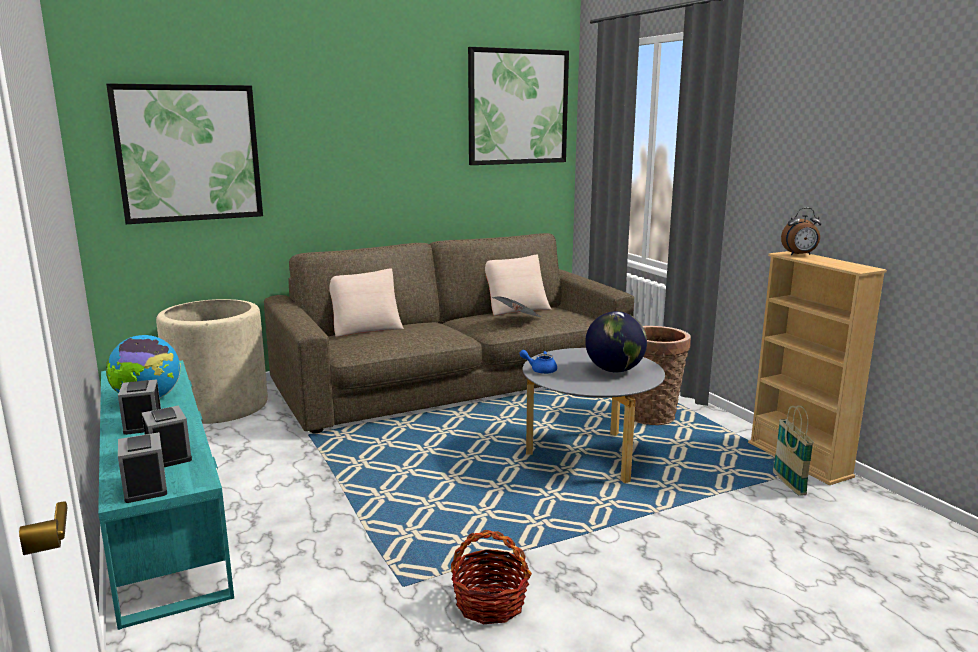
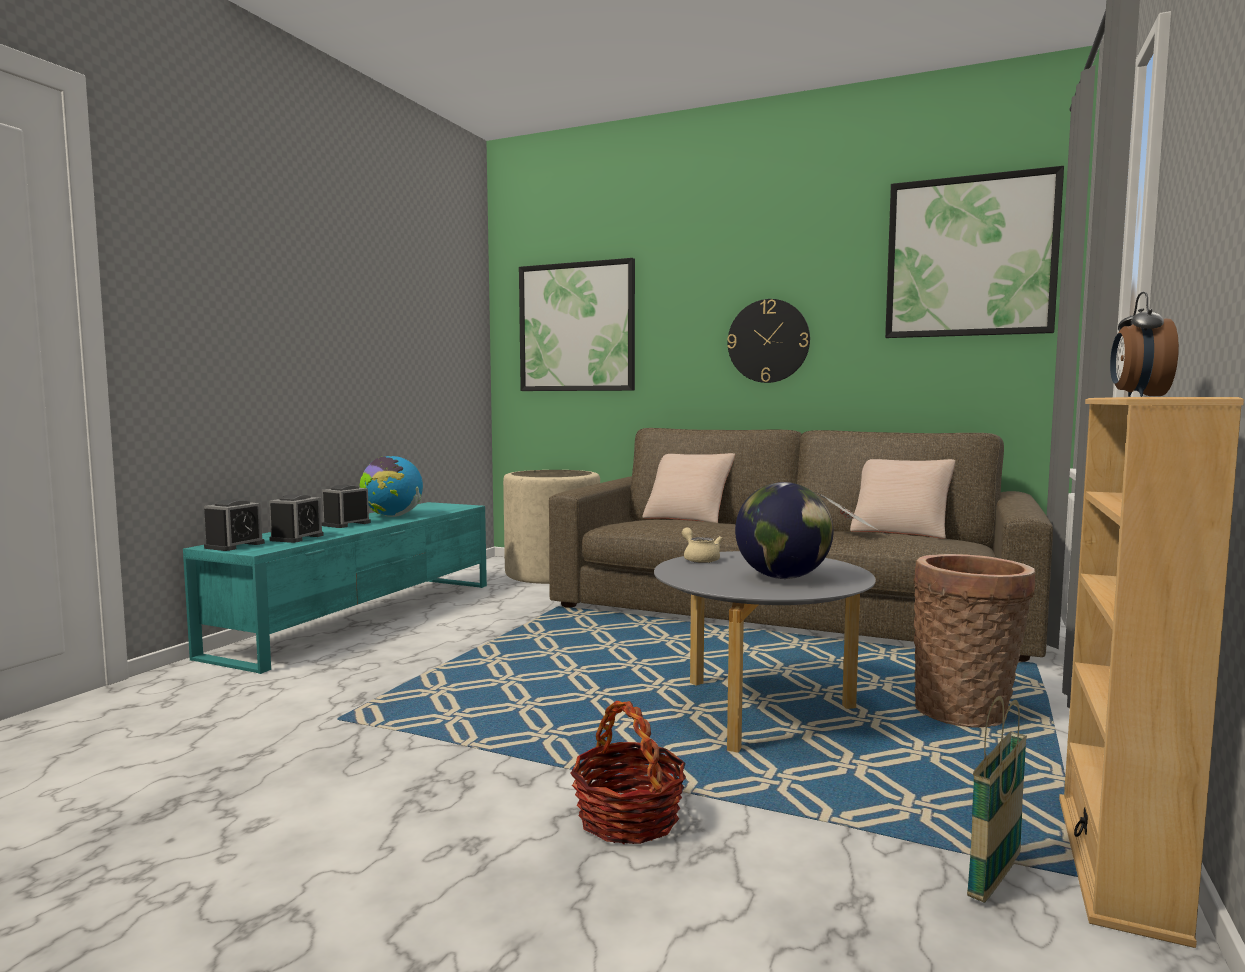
camera: 50 degrees right, 10 degrees down
basket [451,530,532,624] -> basket moved to [571,701,686,844]
blue teapot [519,350,557,374] -> beige teapot [682,527,723,563]
alarm clock [781,208,821,255] -> alarm clock turned 60 degrees clockwise [1110,292,1179,397]
none -> wall clock [728,299,810,383]

